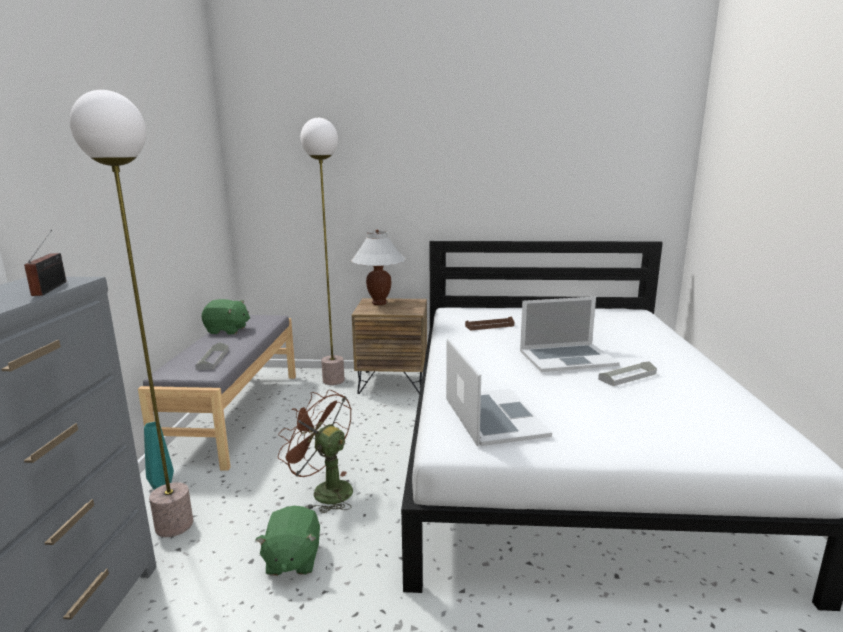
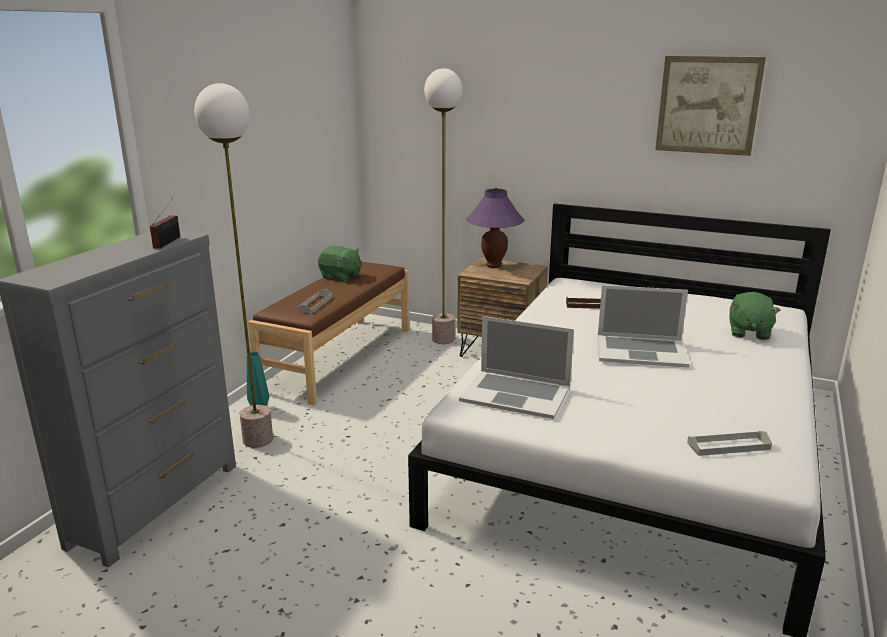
camera: 20 degrees right, 5 degrees up
grey bench [138,315,296,471] -> brown bench [248,261,409,406]
green plush toy [256,506,320,576] -> green plush toy moved to [729,292,781,340]
brown fan [277,390,353,513] -> none
white table lamp [351,229,405,305] -> purple table lamp [466,188,525,268]
laptop [446,338,552,446] -> laptop turned 105 degrees clockwise [459,316,574,419]
grey tray [598,361,657,386] -> grey tray moved to [687,431,772,456]
none -> picture [655,56,766,156]

